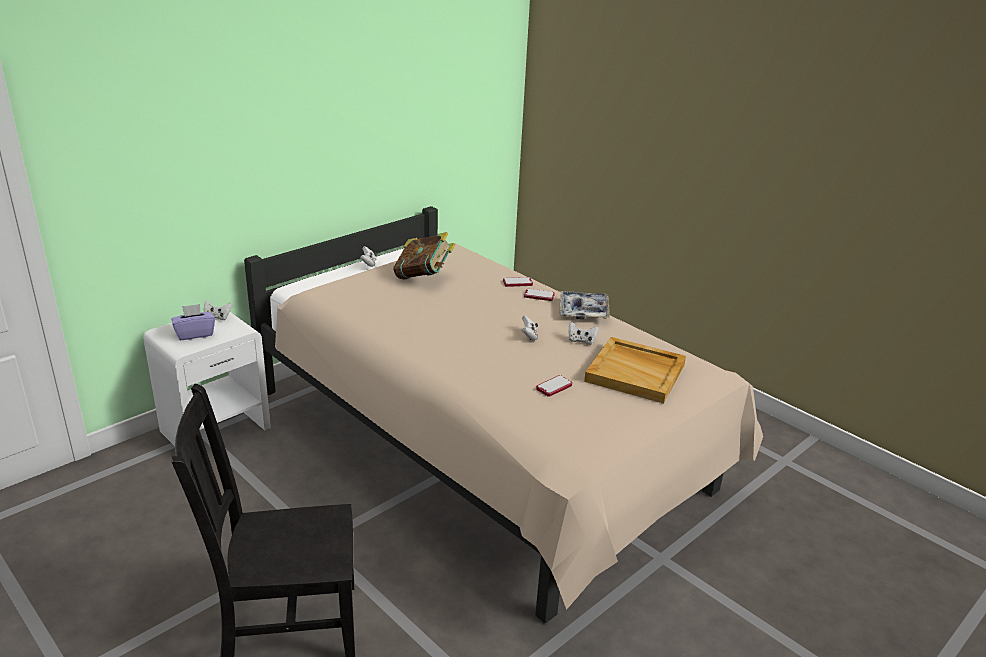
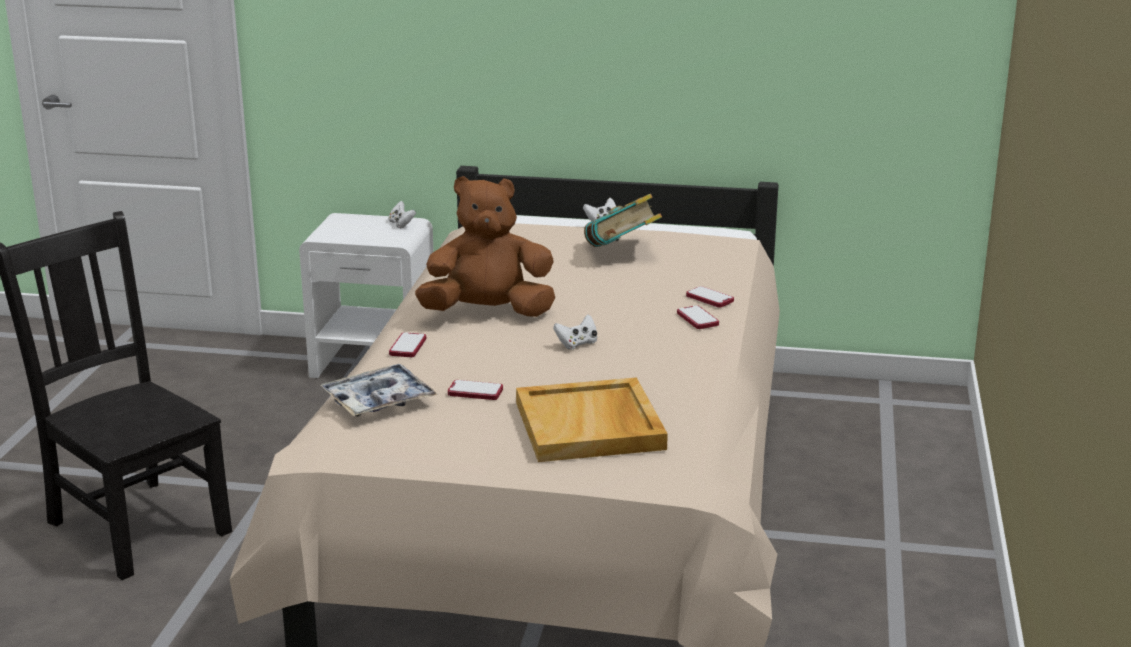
camera: 55 degrees right, 5 degrees down
purple tissue box [172,304,215,340] -> none
tray [559,291,610,319] -> tray moved to [321,364,437,417]
white game controller [568,322,598,345] -> none
none -> phone [389,332,426,357]
none -> brown plush toy [415,176,555,317]

